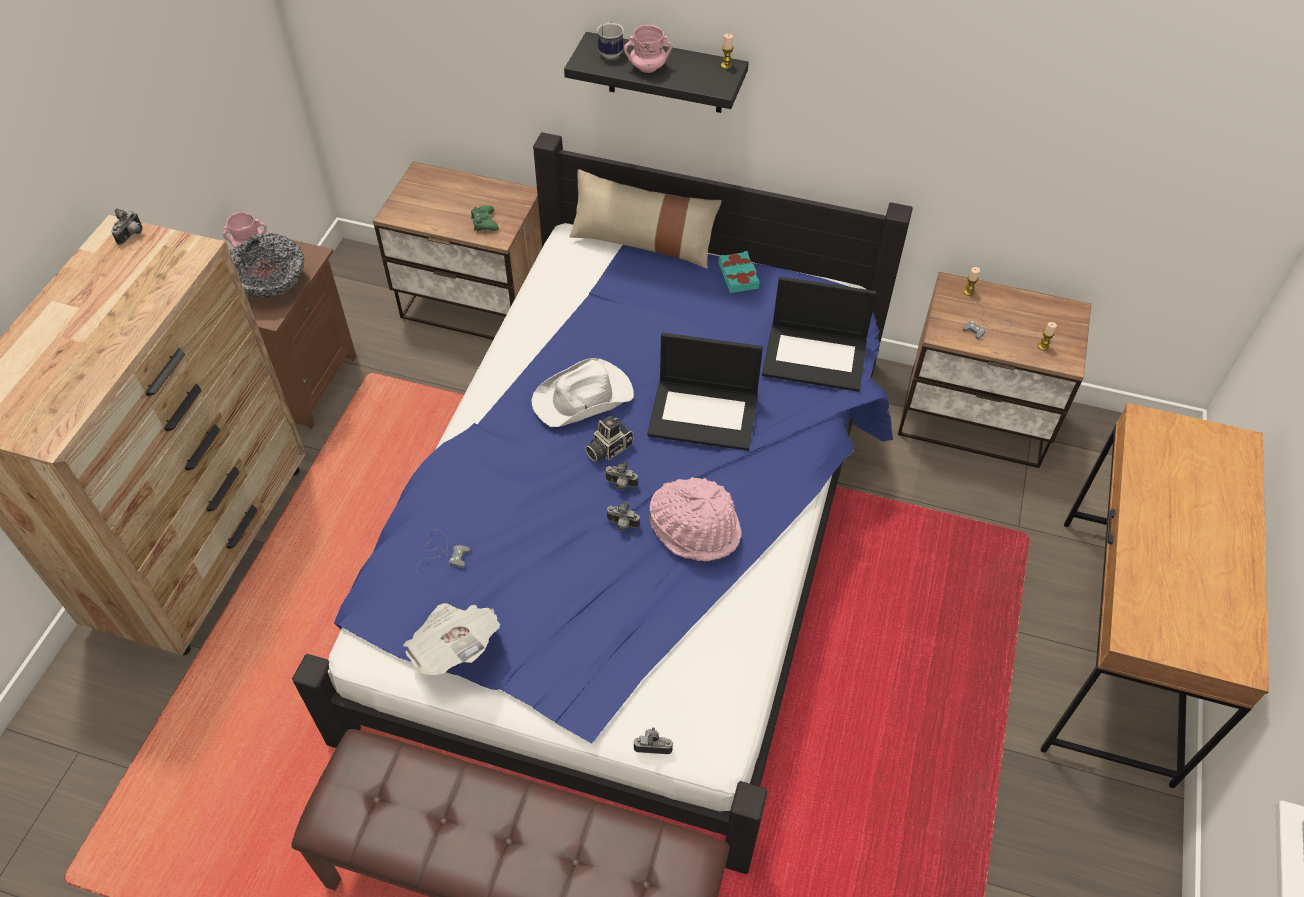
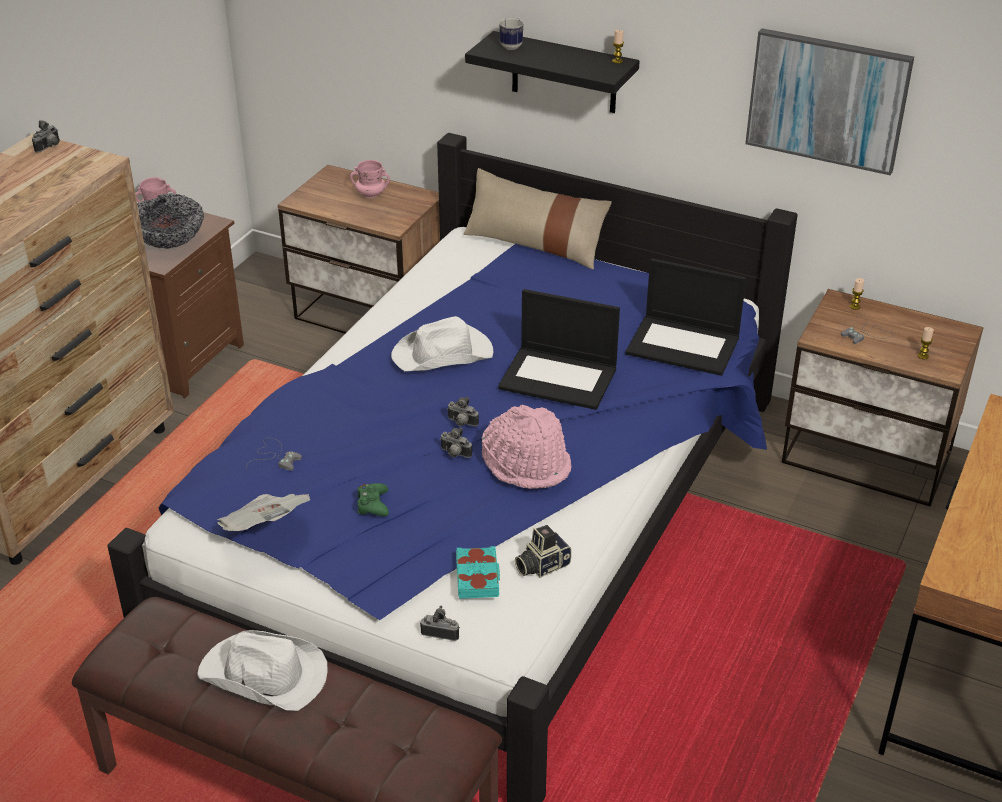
camera: 10 degrees right, 15 degrees down
green game controller [471,205,499,231] -> green game controller moved to [357,483,389,516]
camera [585,416,634,462] -> camera moved to [515,525,572,578]
pink mug [624,25,672,73] -> pink mug moved to [350,160,390,198]
turquoise book [718,251,760,293] -> turquoise book moved to [456,546,500,599]
none -> white hat [197,630,328,711]
none -> picture [745,28,914,175]

